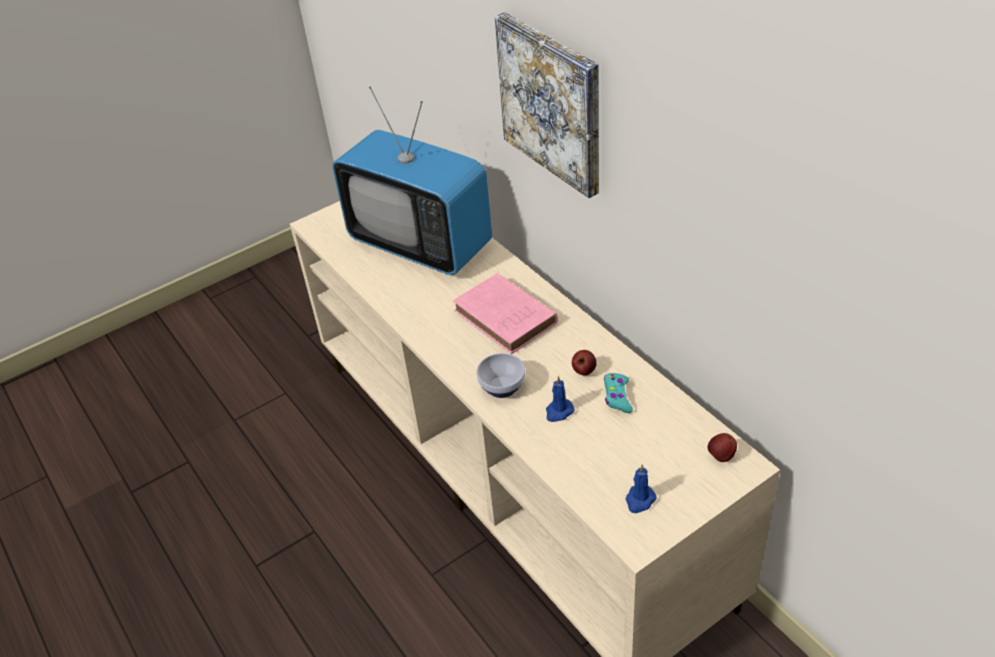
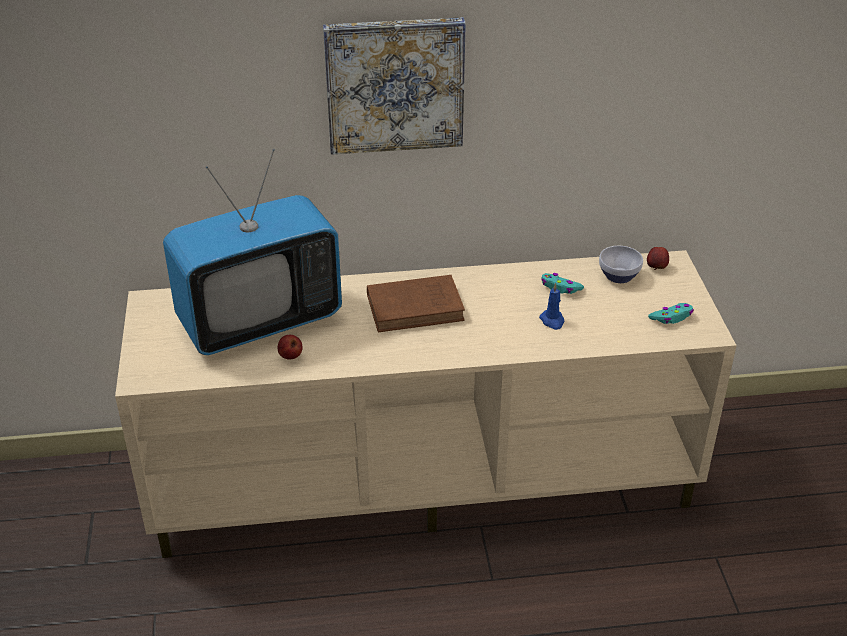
camera: 65 degrees left, 5 degrees down
pink book [453,273,558,354] -> brown book [367,275,465,332]
bowl [476,353,526,398] -> bowl moved to [599,246,643,283]
apple [572,350,597,375] -> apple moved to [278,335,302,360]
blue candle [625,464,657,513] -> turquoise game controller [648,303,694,324]

